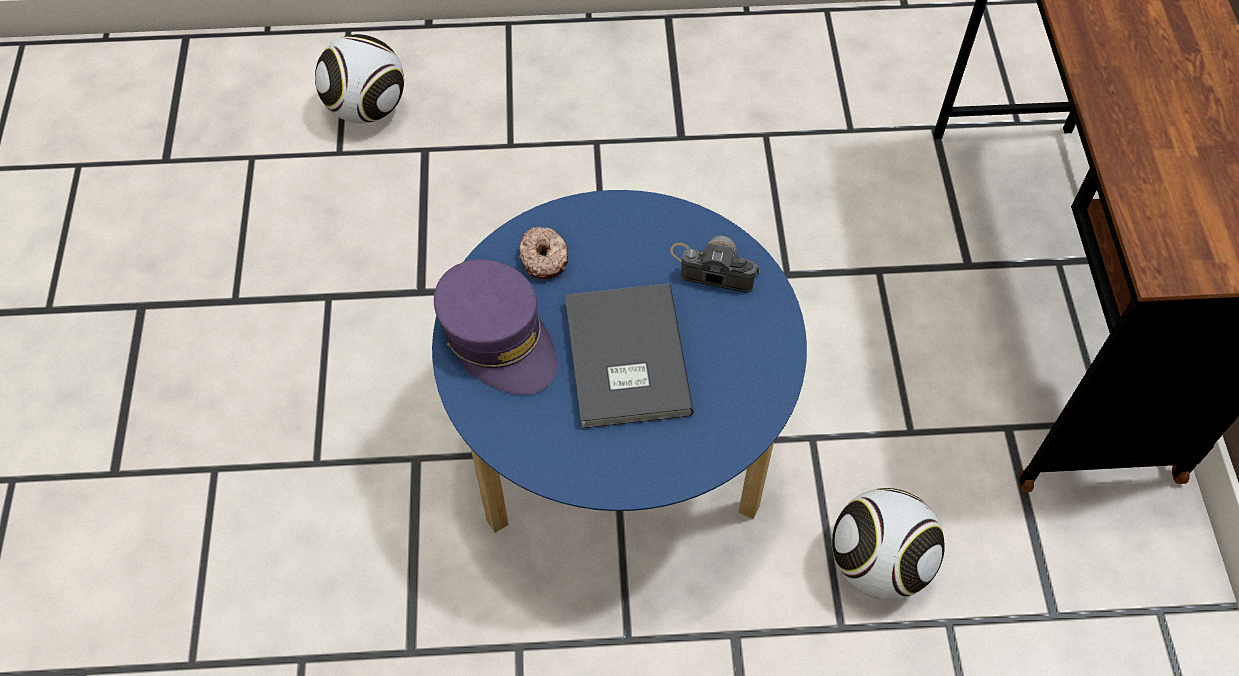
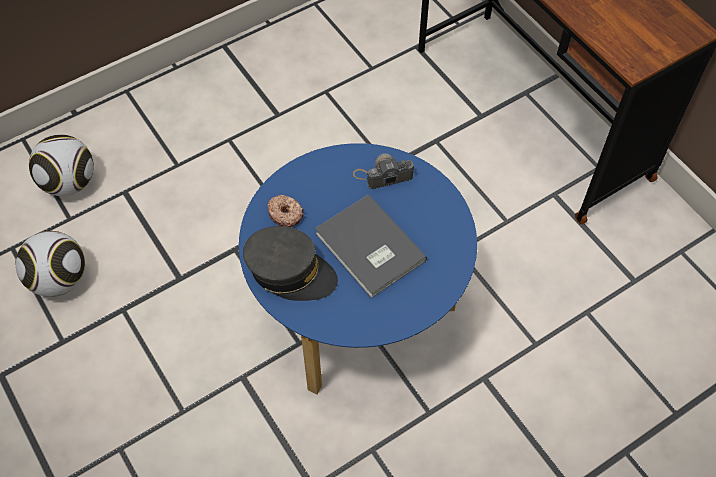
camera: 30 degrees left, 0 degrees up
purple cap [434,259,557,395] -> grey cap [243,226,338,301]
football [832,488,945,599] -> football moved to [16,231,85,297]

